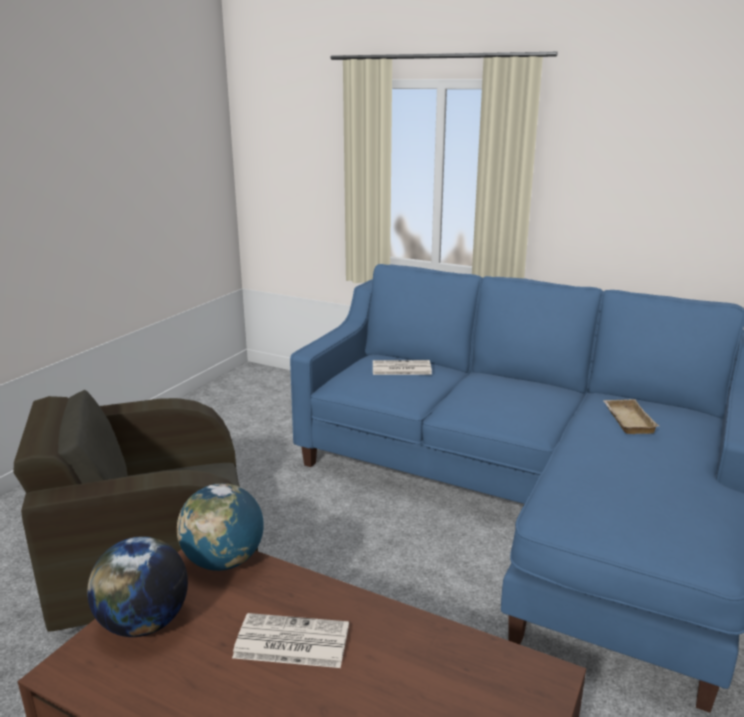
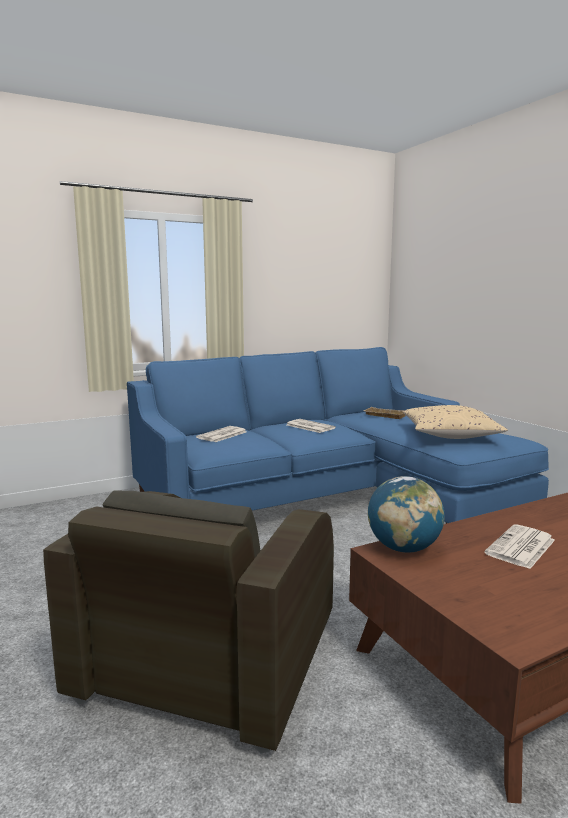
camera: 55 degrees left, 10 degrees down
globe [87,536,188,637] -> none
none -> newspaper [287,419,336,433]
none -> beige pillow [403,405,508,439]

